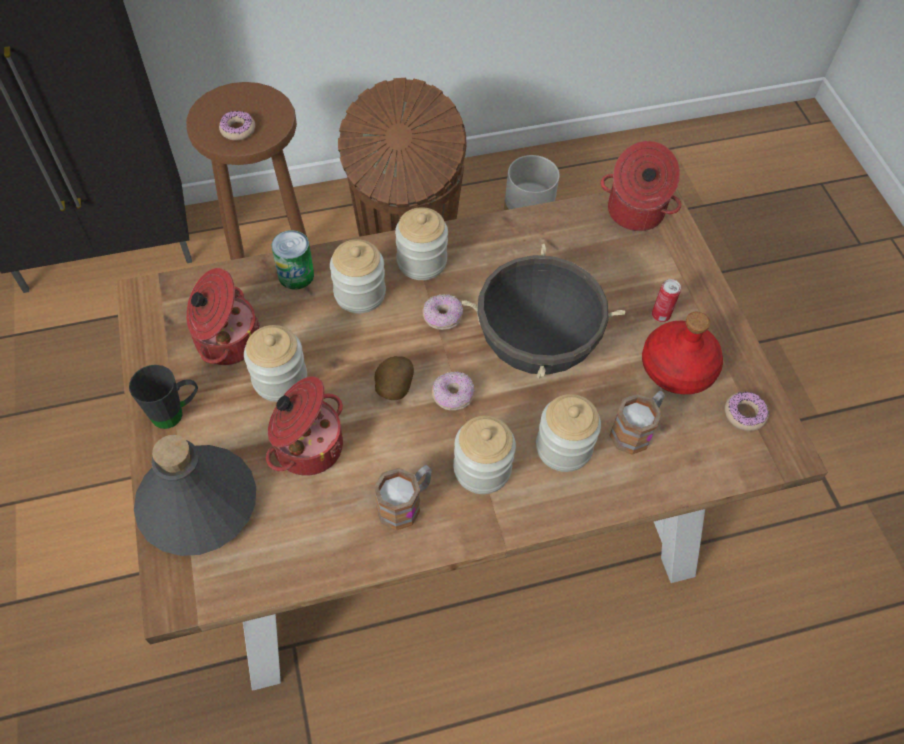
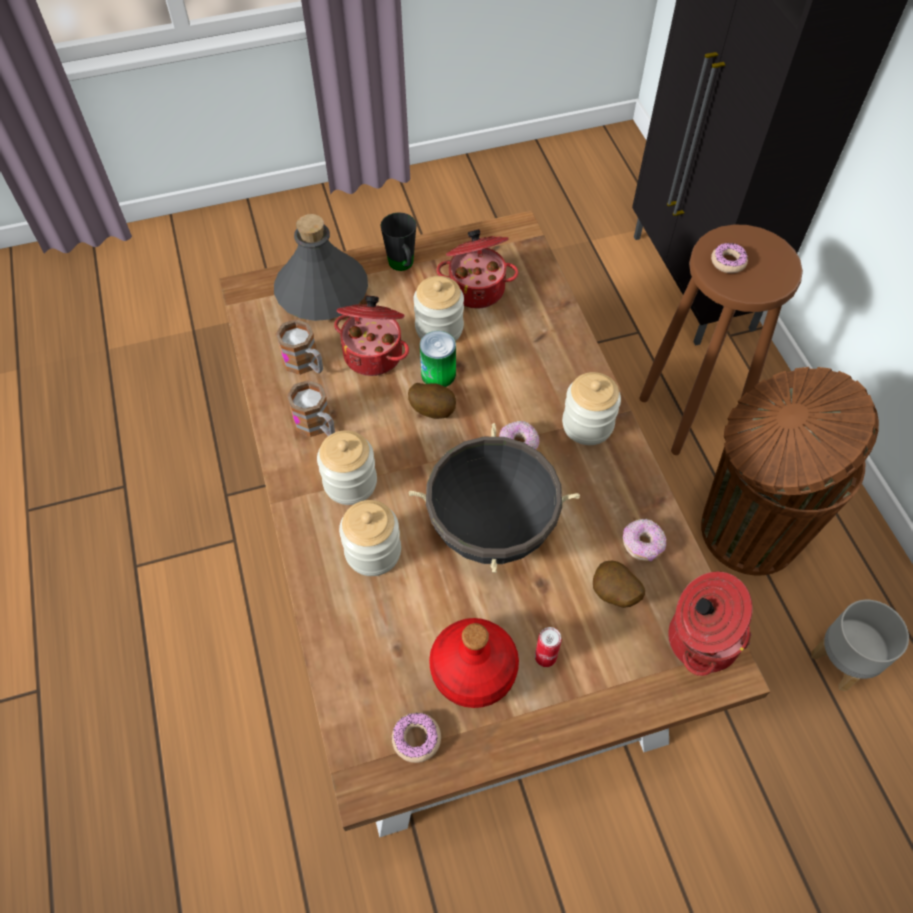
camera: 90 degrees right, 0 degrees up
can [271,230,314,289] -> can moved to [420,331,456,387]
jar [330,239,386,313] -> none
donut [432,372,475,411] -> donut moved to [623,519,666,561]
mug [609,391,665,455] -> mug moved to [275,319,323,375]
none -> potato [593,561,645,608]

